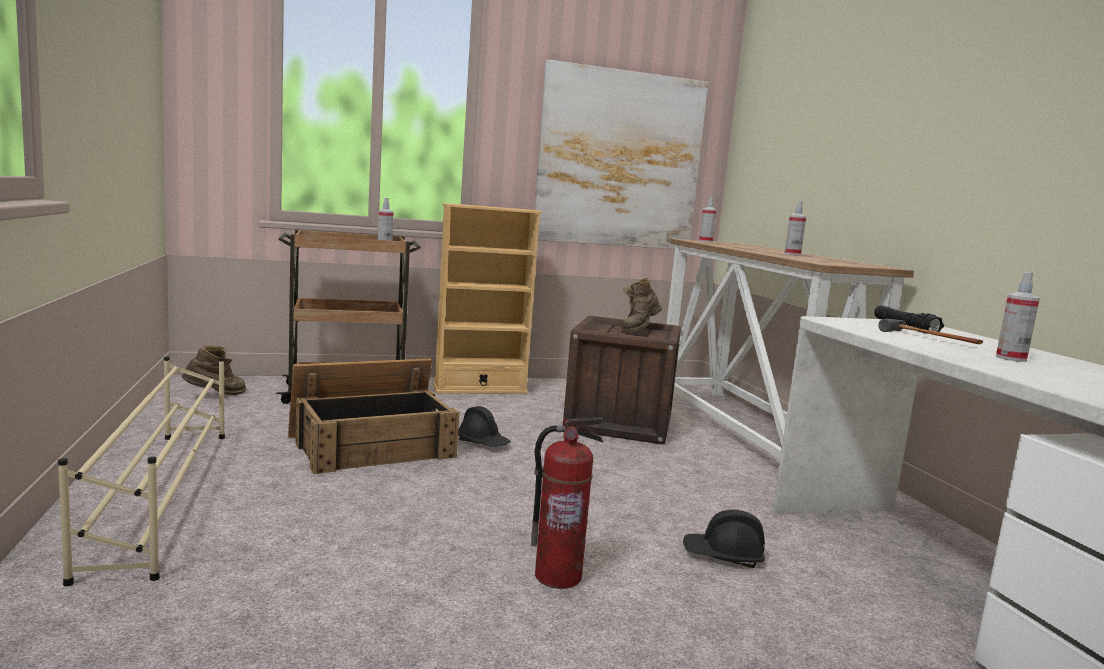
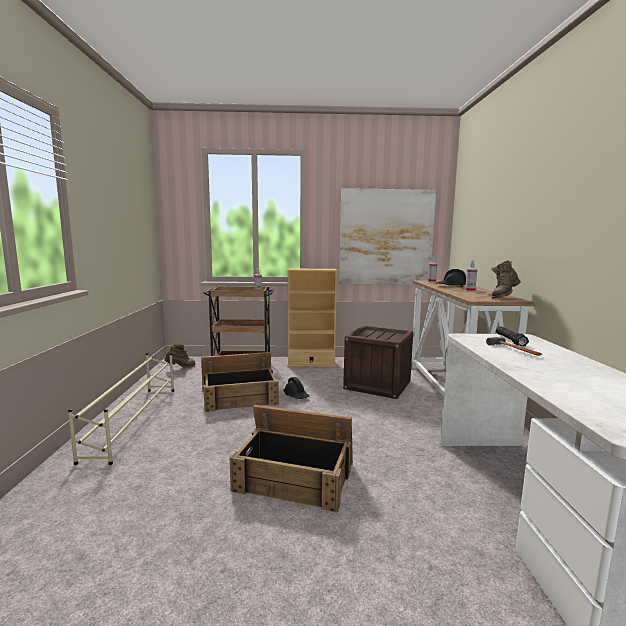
camera: 15 degrees right, 0 degrees up
fire extinguisher [531,417,603,589] -> crate [230,405,353,513]
brown boot [621,278,662,333] -> brown boot moved to [491,260,521,299]
black hard hat [683,510,765,568] -> black hard hat moved to [436,269,466,288]
spray bottle [996,272,1040,362] -> none

